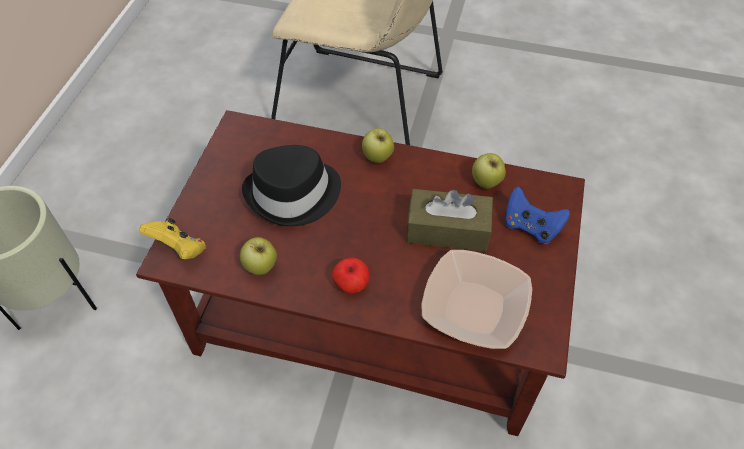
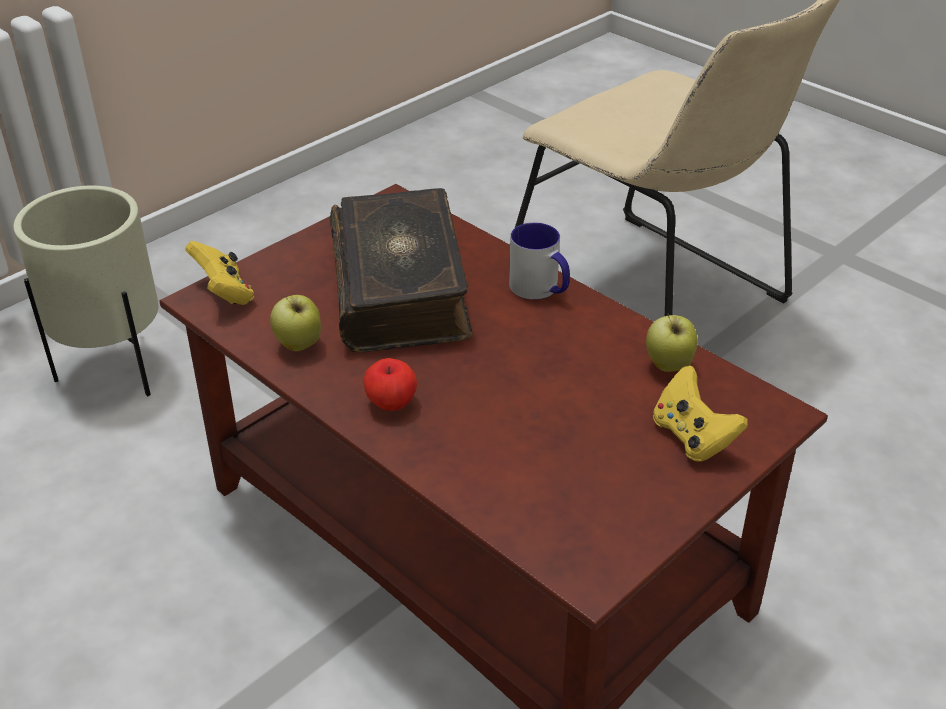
camera: 30 degrees right, 15 degrees down
black hat [242,145,341,226] -> book [330,188,473,353]
apple [362,128,394,163] -> mug [509,223,570,300]
brown tissue box [406,189,493,252] -> none
bowl [421,250,532,349] -> none
blue game controller [504,186,570,244] -> yellow game controller [653,365,748,462]

